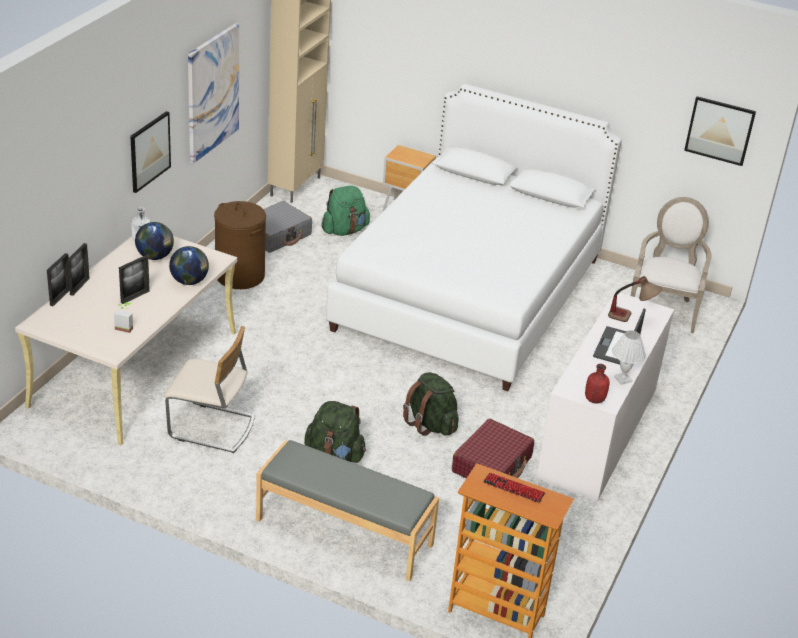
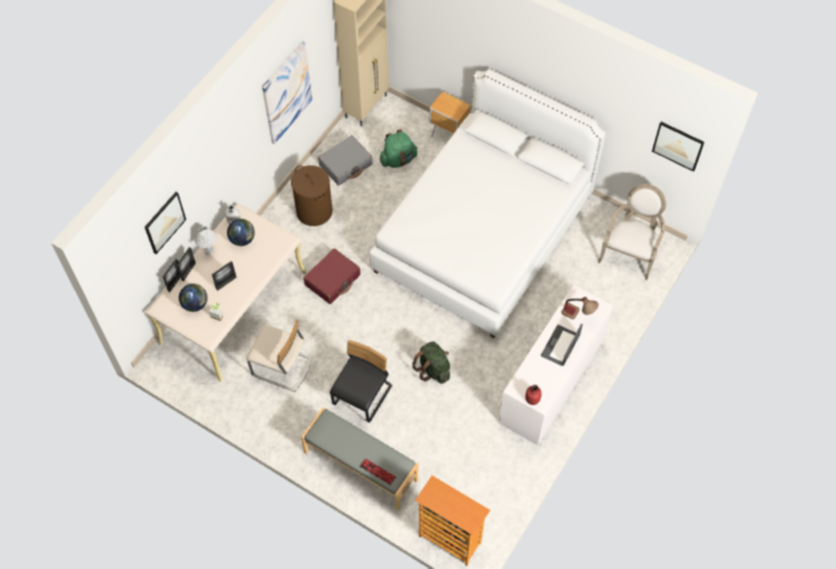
camera: 10 degrees right, 25 degrees up
picture [130,111,171,193] -> picture moved to [145,192,186,254]
globe [169,246,209,285] -> globe moved to [179,284,208,312]
green backpack [304,401,366,463] -> black chair [330,340,392,423]
red suitcase [452,418,534,478] -> red suitcase moved to [303,248,360,304]
keyboard [483,473,545,503] -> keyboard moved to [360,459,396,485]
white table lamp [612,331,646,385] -> white table lamp moved to [194,226,217,255]

